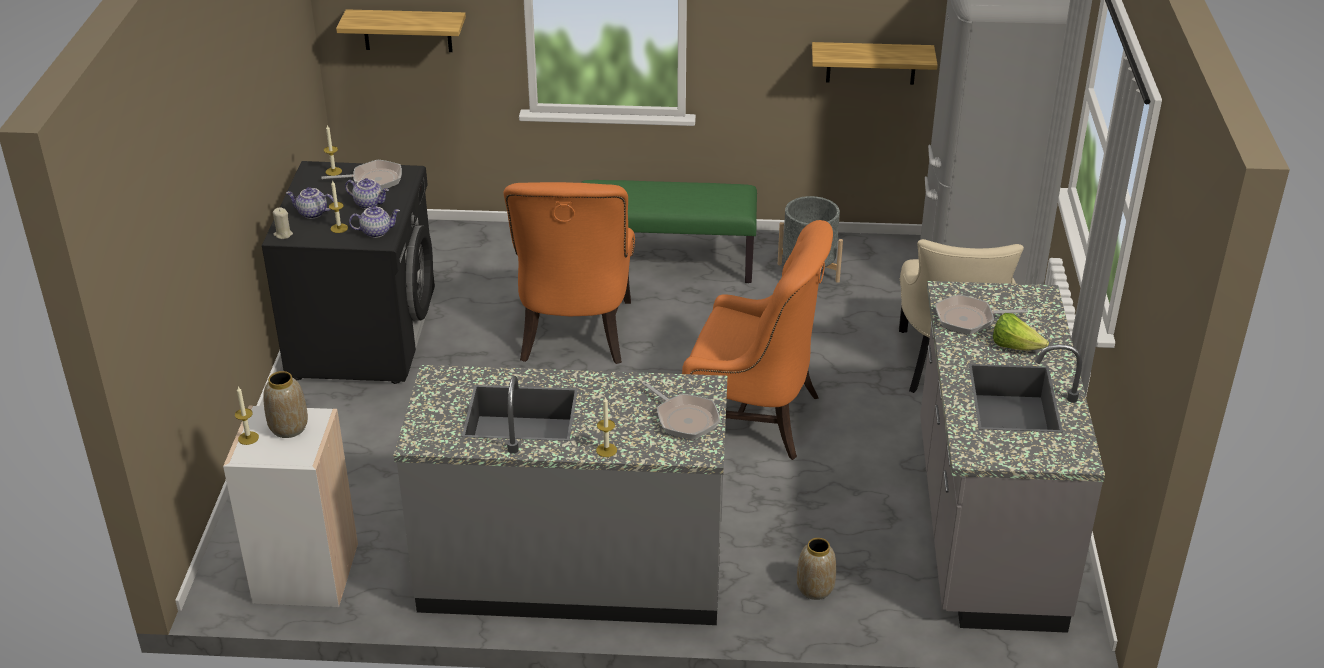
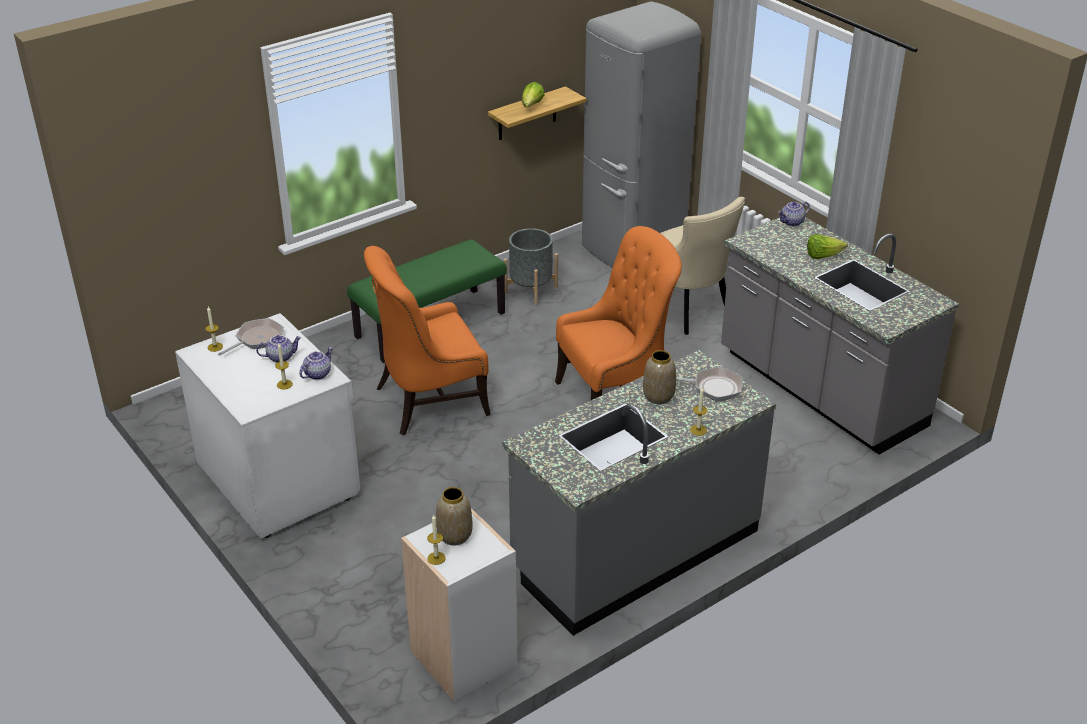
camera: 40 degrees left, 0 degrees up
black washing machine [262,161,435,384] -> white washing machine [175,313,360,539]
beige candle [273,207,293,239] -> none
teapot [286,187,334,219] -> teapot moved to [778,201,810,226]
shelf [336,9,466,52] -> none
orange chair [504,182,635,364] -> orange chair turned 105 degrees clockwise [364,246,491,436]
vase [797,538,836,600] -> vase moved to [643,350,676,404]
frying pan [935,294,1028,335] -> none
none -> lettuce [522,82,545,107]

